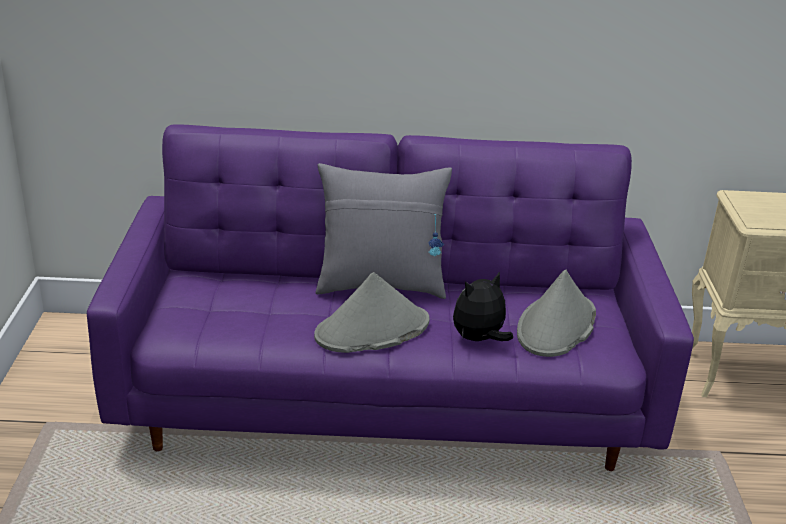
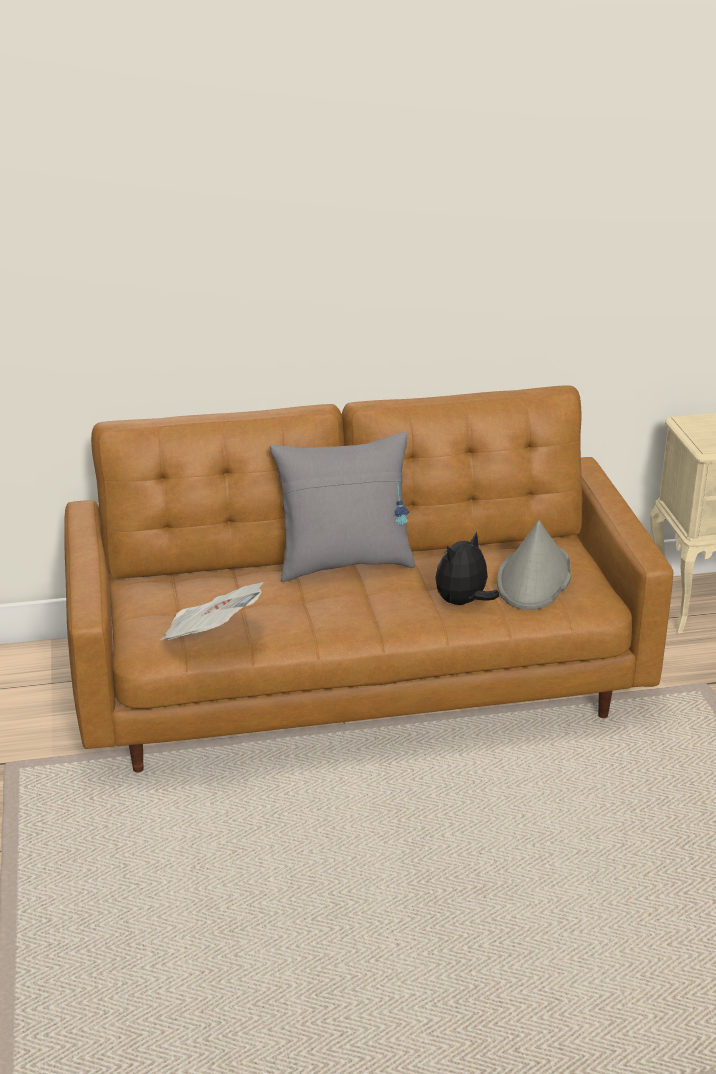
camera: 10 degrees left, 0 degrees up
purple sofa [87,124,694,471] -> brown sofa [64,385,673,773]
grey hat [314,272,430,353] -> none
none -> newspaper [159,582,263,641]

